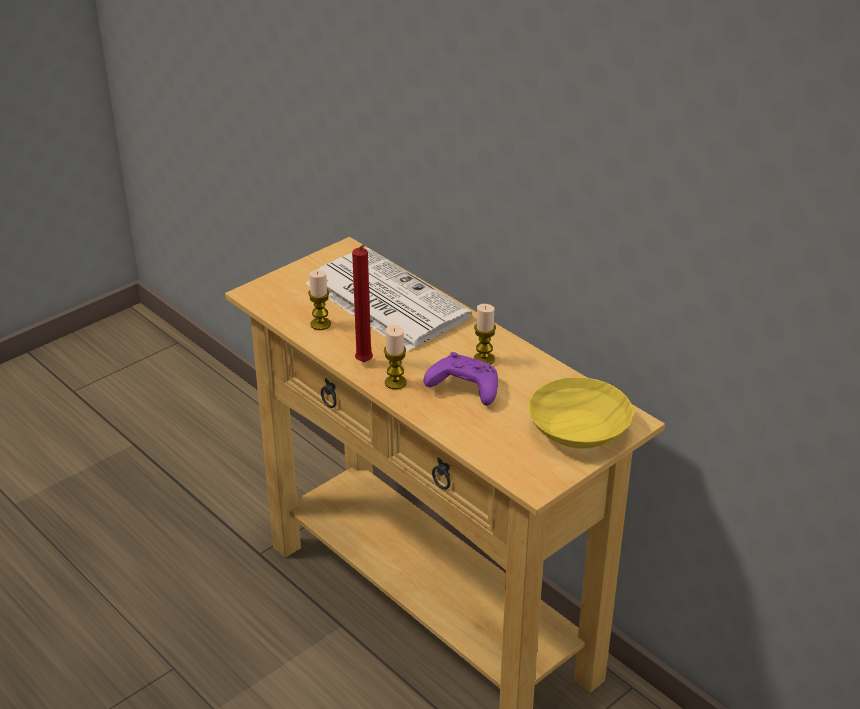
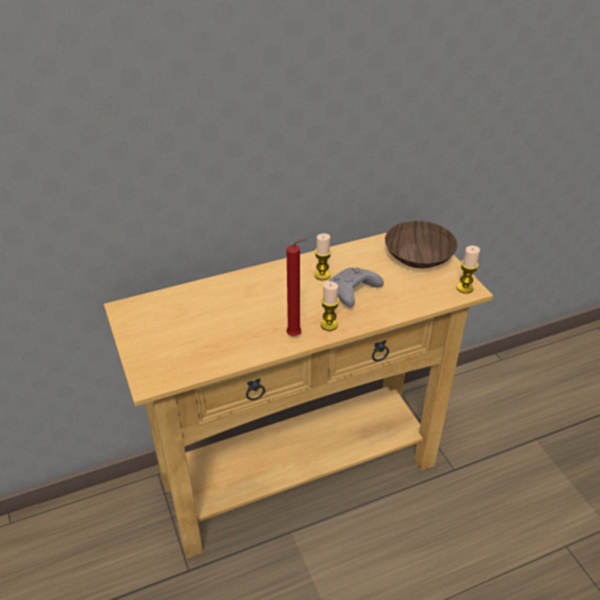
camera: 70 degrees left, 5 degrees up
newspaper [305,248,472,352] -> none
candle [308,270,331,330] -> candle moved to [457,246,480,294]
purple game controller [424,352,498,406] -> grey game controller [329,268,384,307]
yellow bowl [528,377,633,449] -> brown bowl [385,221,457,268]

